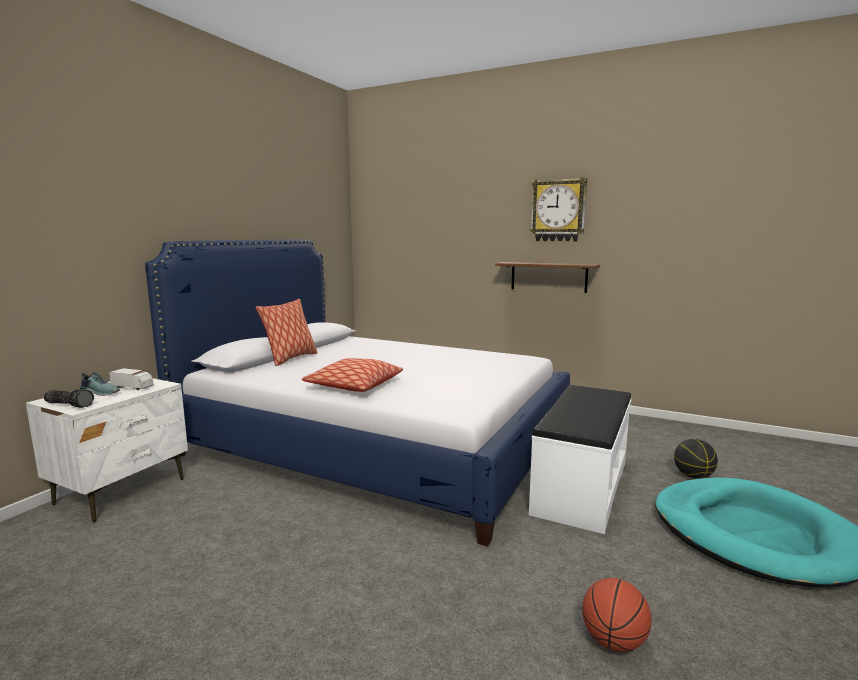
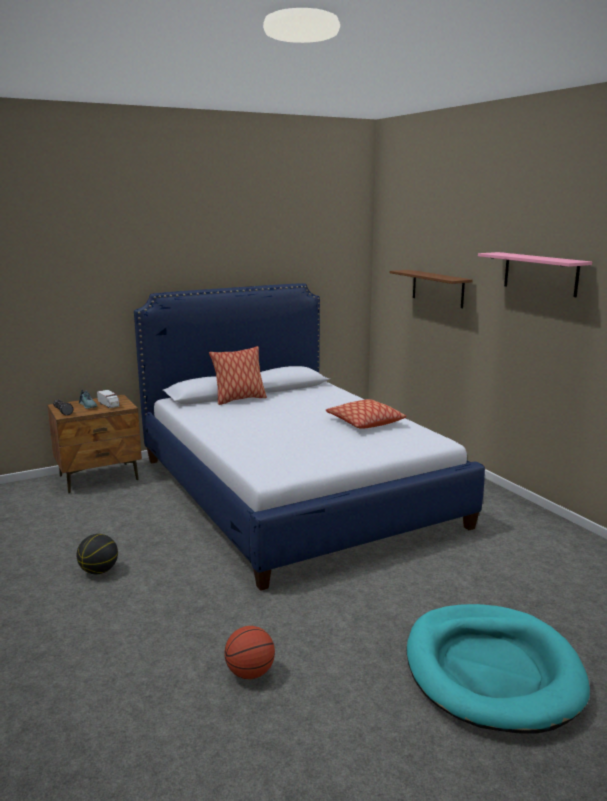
camera: 35 degrees right, 5 degrees up
white nightstand [26,378,188,522] -> brown nightstand [47,395,142,493]
pillow [302,358,403,392] -> pillow moved to [326,399,407,429]
brown shelf [495,262,600,293] -> brown shelf moved to [390,270,473,308]
white bench [529,385,631,534] -> none
wall clock [530,178,587,241] -> pink shelf [478,252,592,297]
basketball [674,439,718,479] -> basketball moved to [77,534,118,574]

